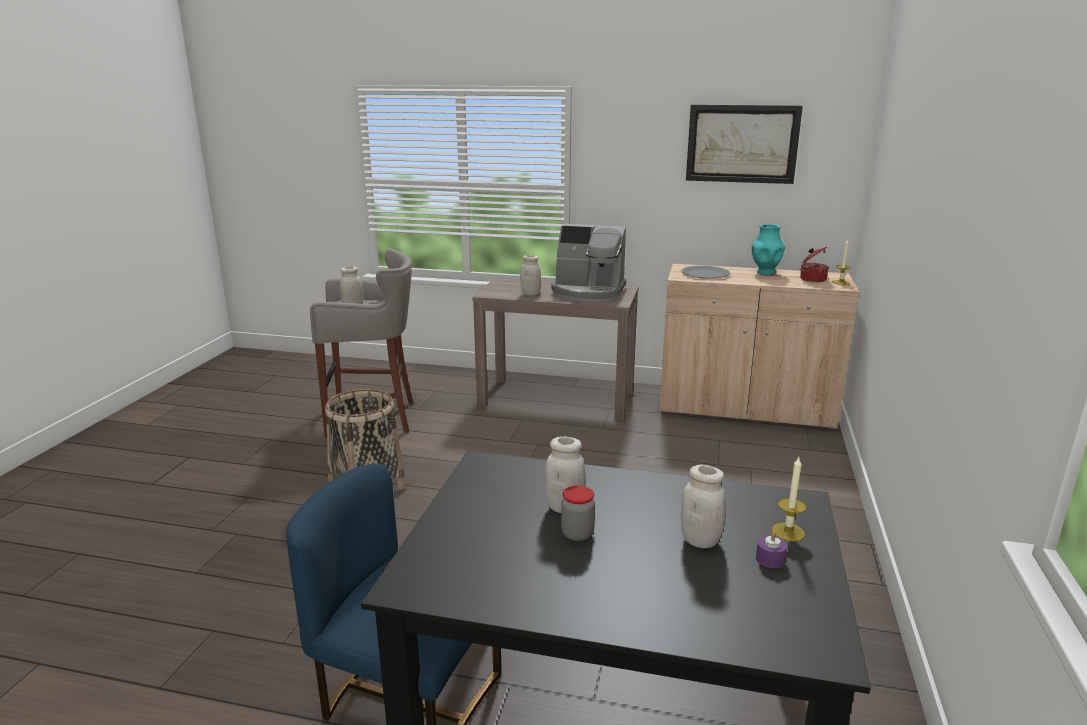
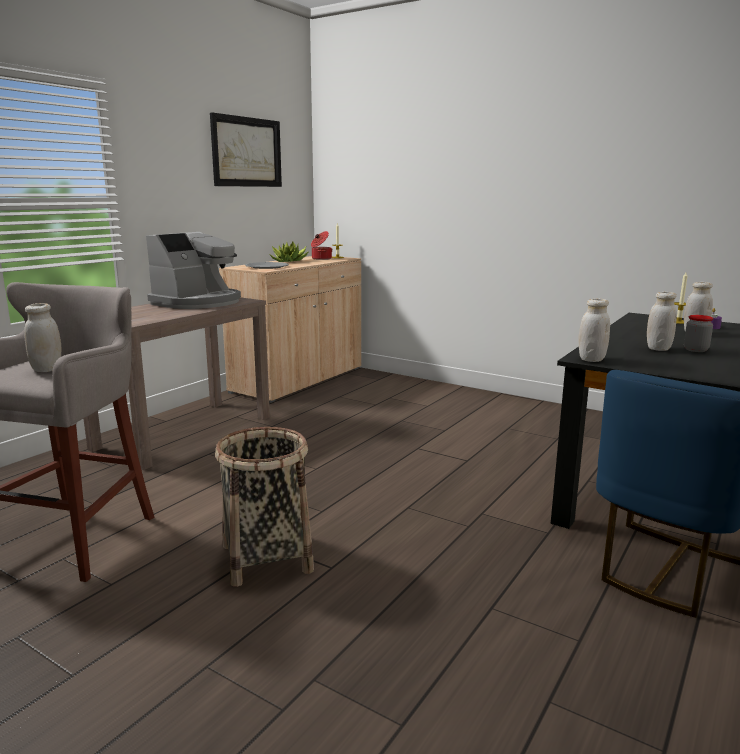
camera: 70 degrees left, 5 degrees down
white jar [520,255,541,296] -> white jar moved to [578,298,610,362]
turquoise vase [752,224,785,275] -> potted plant [269,242,309,262]

